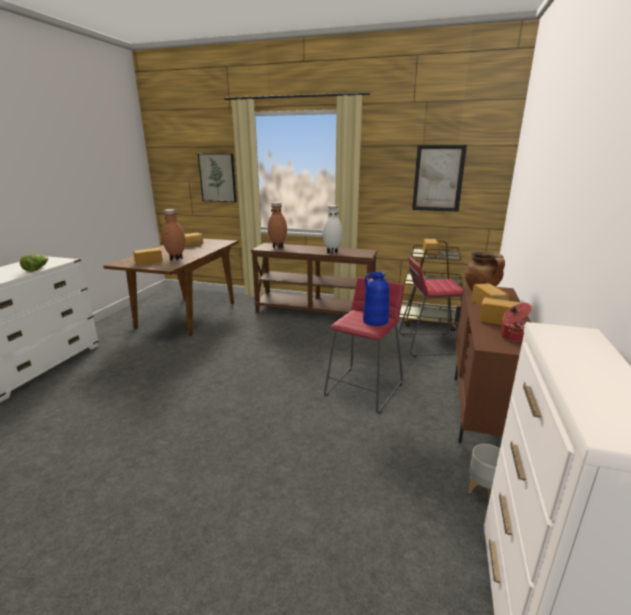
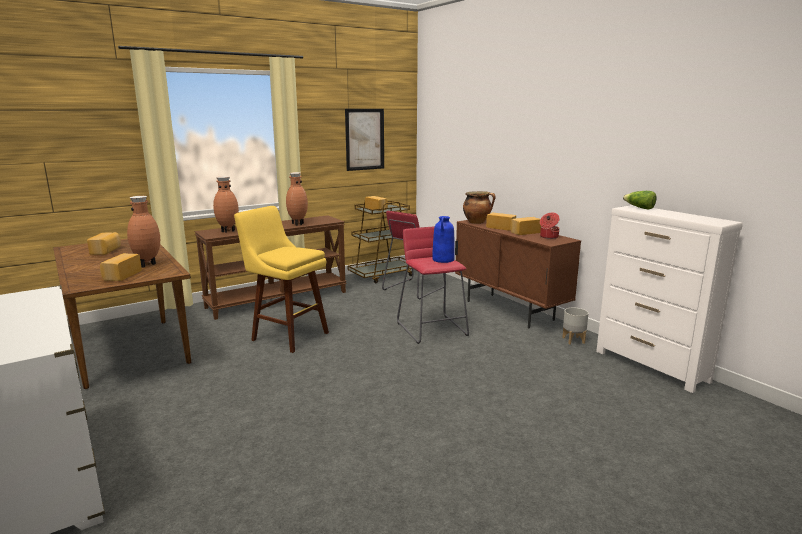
camera: 50 degrees left, 5 degrees down
lettuce [20,254,48,272] -> lettuce moved to [623,191,657,210]
picture [198,154,236,202] -> none
white vase [322,205,343,254] -> brown vase [286,172,308,226]
none -> yellow stool [234,206,329,353]

